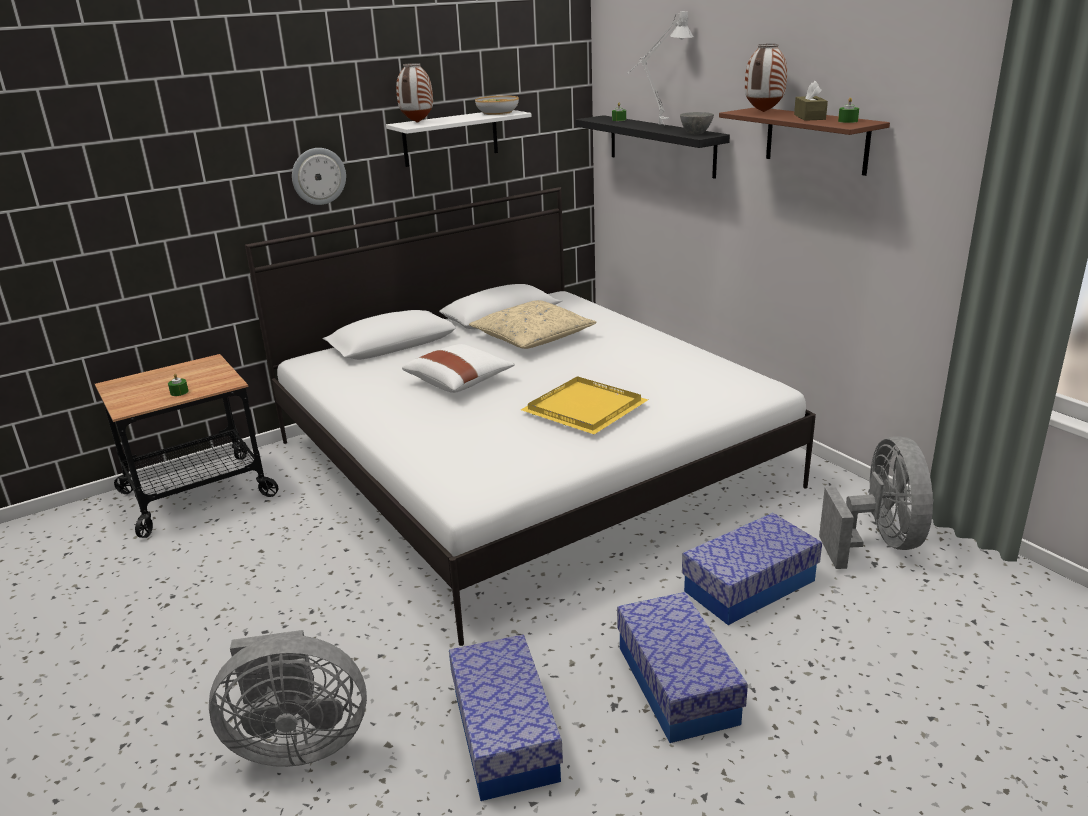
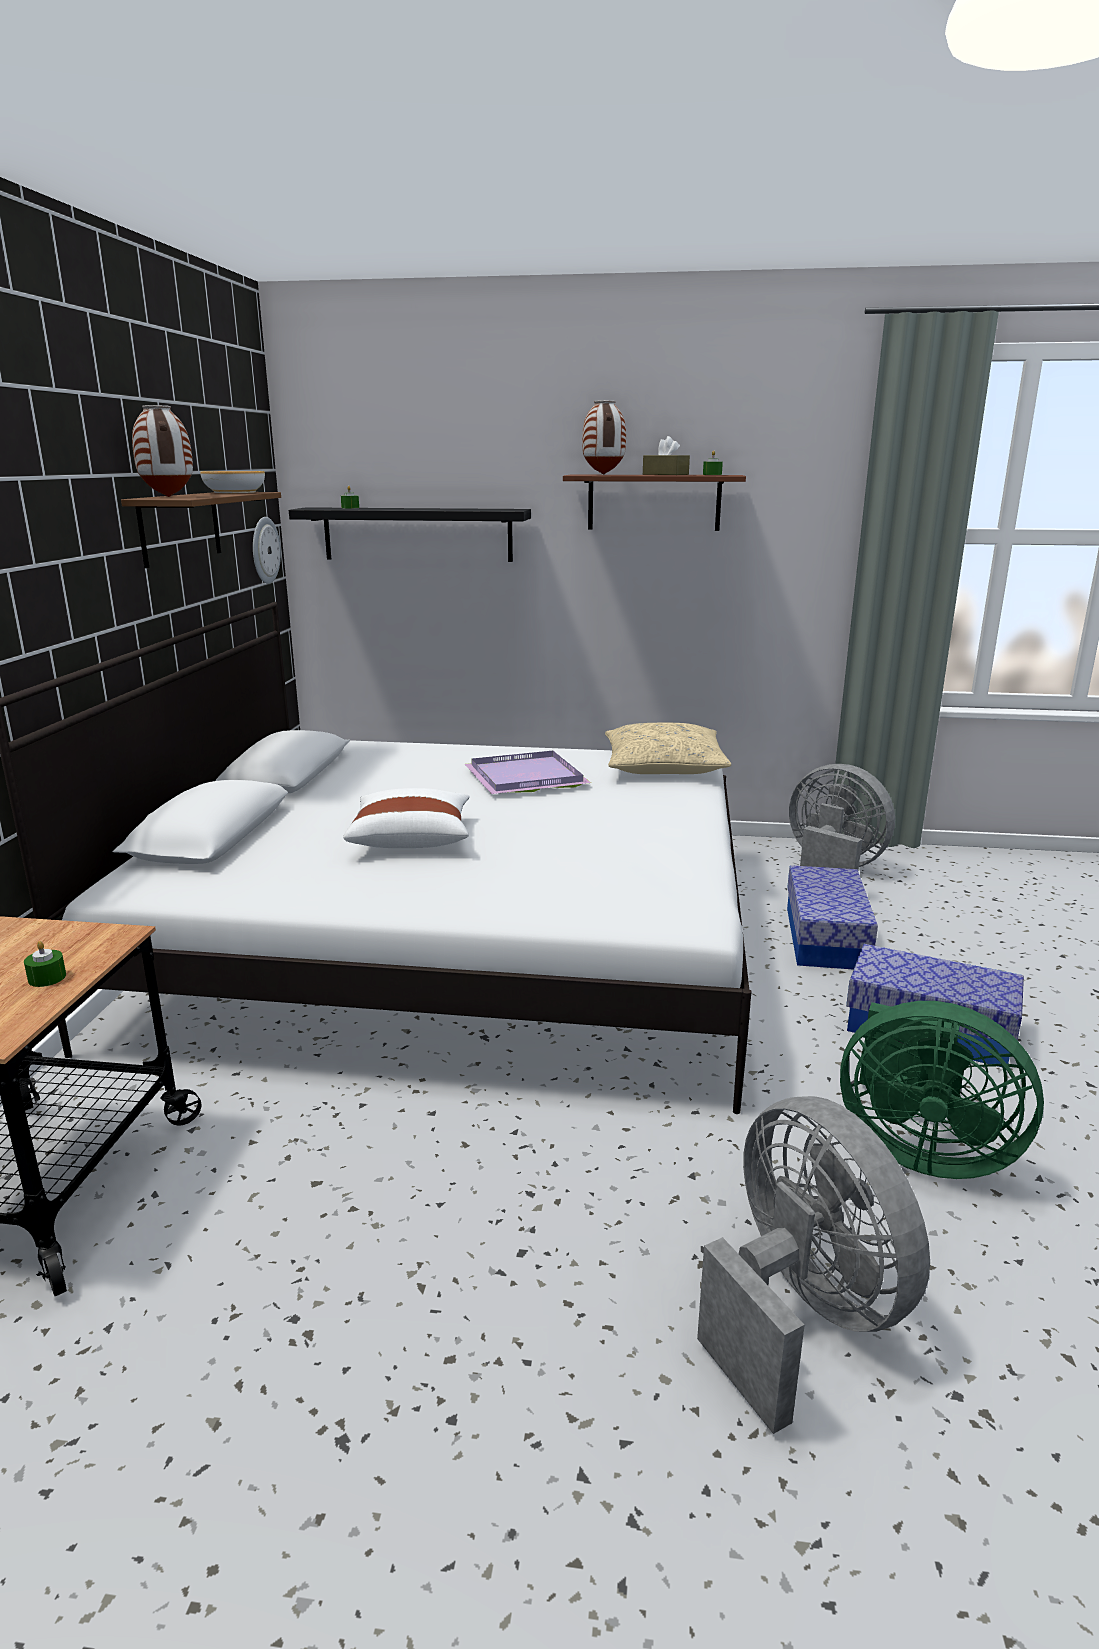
camera: 50 degrees left, 5 degrees down
grey fan [209,630,367,767] -> grey fan turned 60 degrees counterclockwise [697,1096,930,1434]
wall clock [292,148,346,205] -> wall clock moved to [253,517,281,584]
white shelf [386,110,531,167] -> brown shelf [121,492,281,568]
storage box [449,634,563,801] -> green fan [840,1001,1044,1179]
beige pillow [469,300,596,349] -> beige pillow moved to [605,723,731,774]
yellow tray [521,376,648,434] -> none
grey table lamp [627,11,693,125] -> none
grey bowl [680,112,714,134] -> none
none -> purple tray [465,751,591,794]

